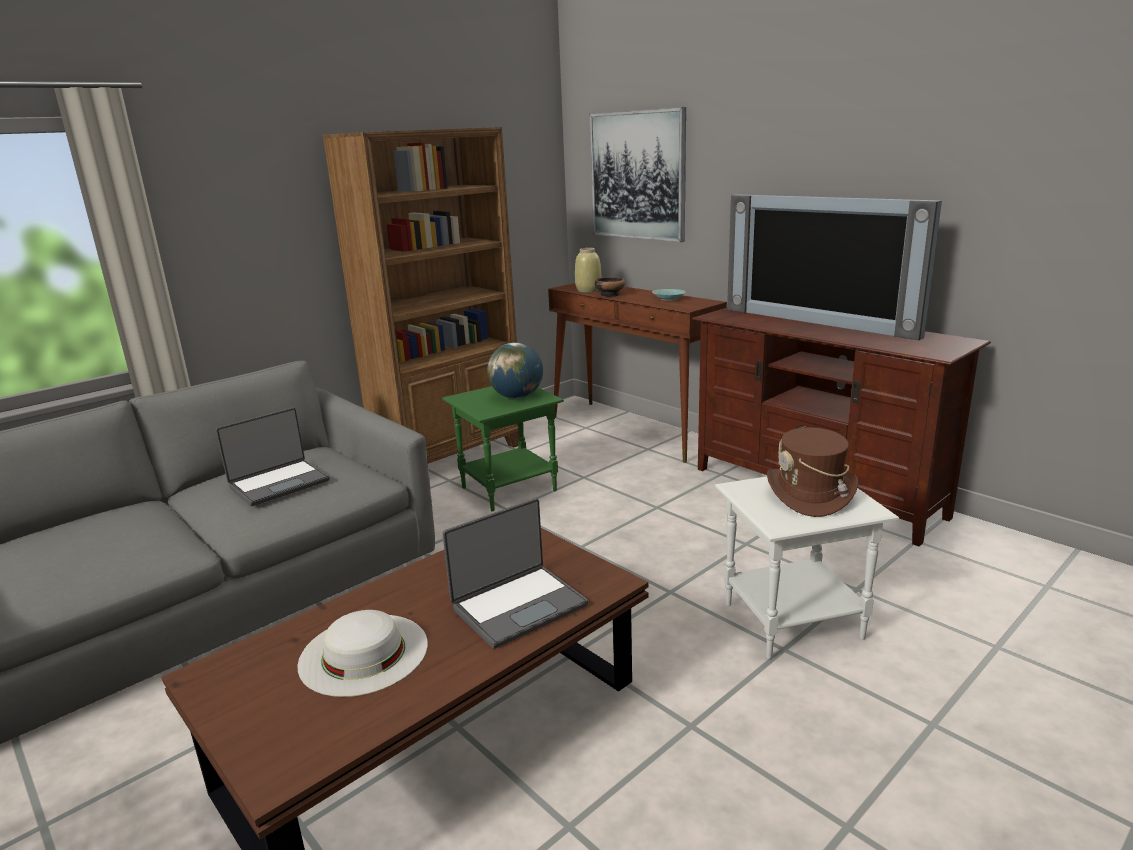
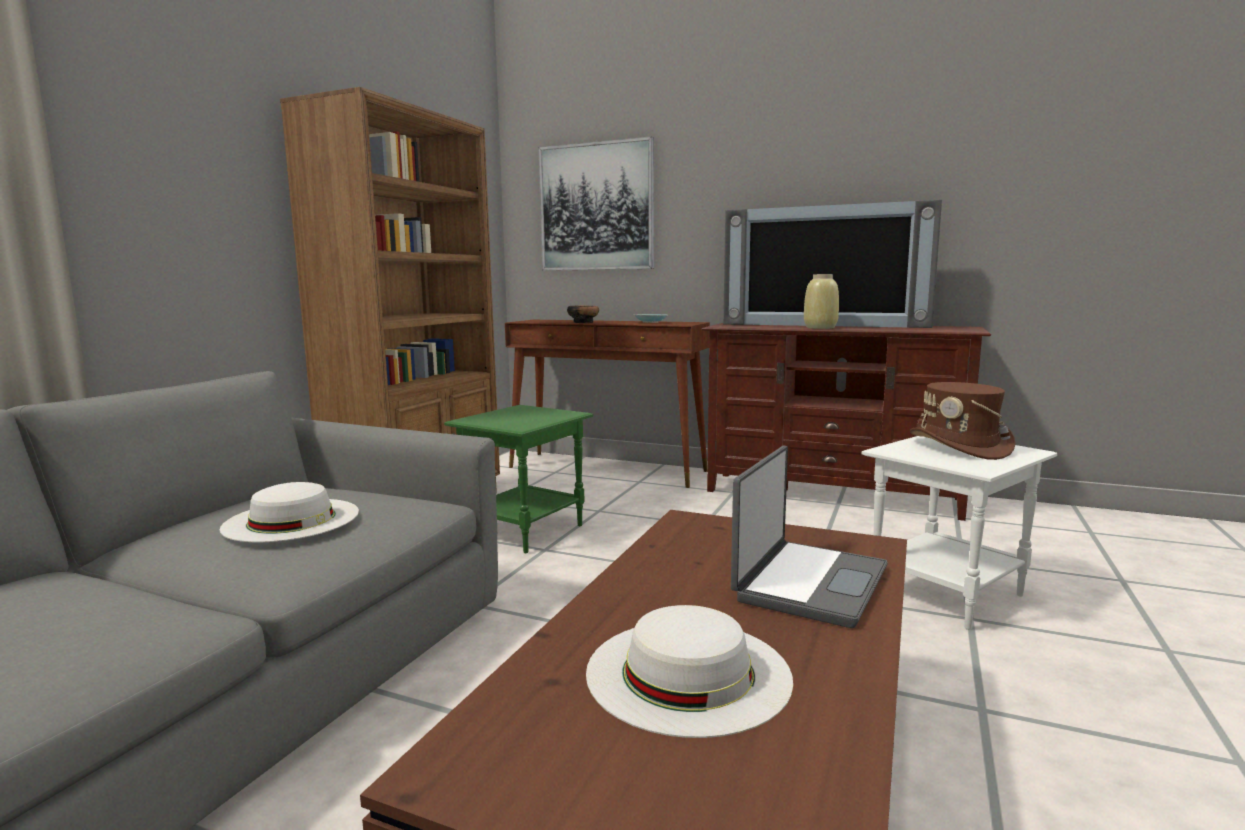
camera: 25 degrees left, 10 degrees down
laptop [216,408,330,506] -> white hat [220,482,359,542]
globe [487,343,543,399] -> none
beige vase [575,248,602,293] -> beige vase moved to [804,274,839,329]

